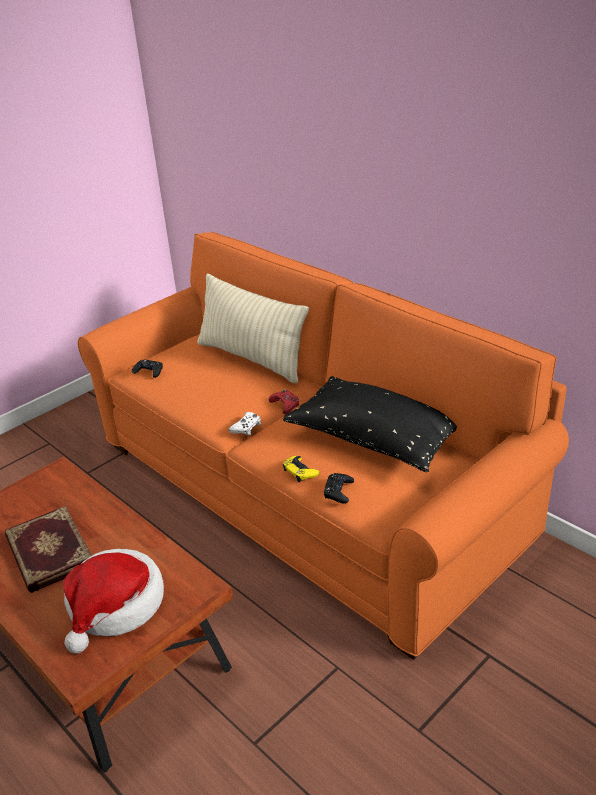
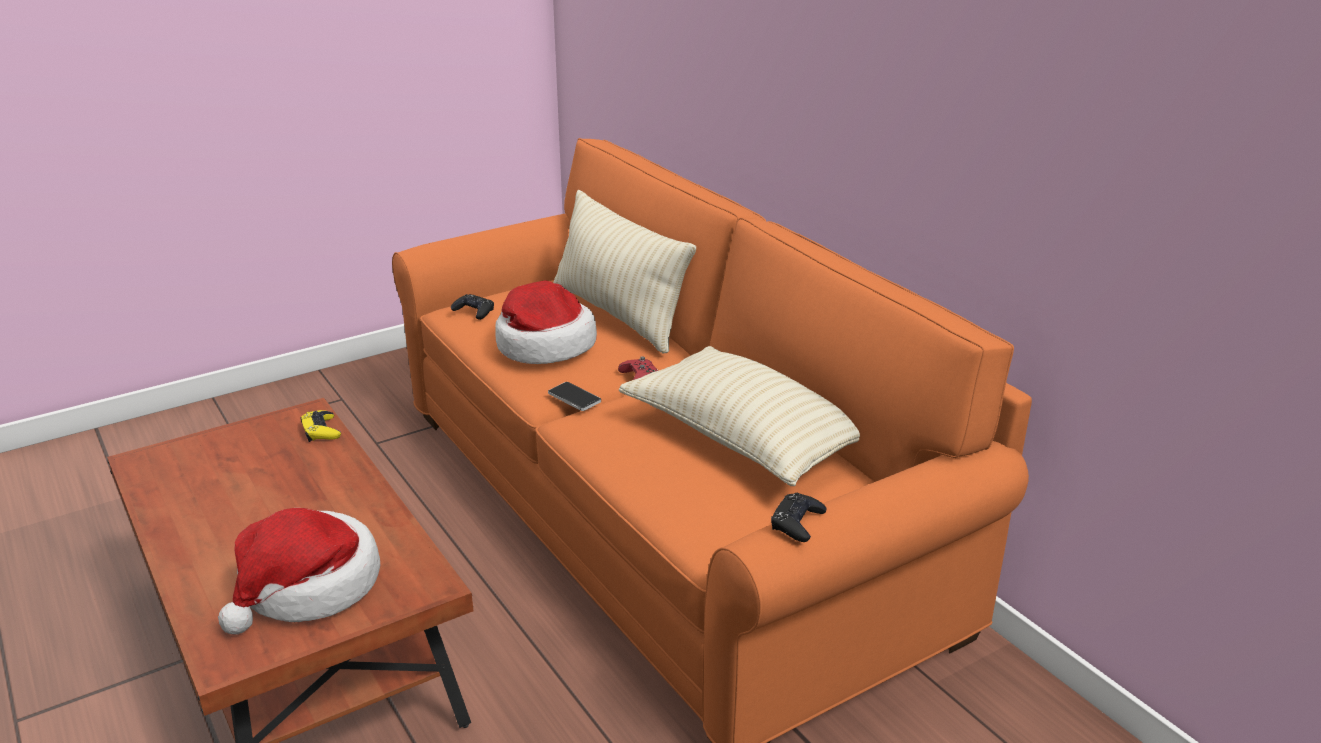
camera: 10 degrees right, 5 degrees down
book [5,506,92,593] -> none
white game controller [229,412,261,435] -> phone [548,382,601,411]
black pillow [283,376,457,472] -> beige pillow [619,346,860,486]
yellow game controller [283,456,319,482] -> yellow game controller moved to [300,410,341,442]
black game controller [324,473,354,504] -> black game controller moved to [771,493,827,542]
none -> hat [495,281,597,364]

